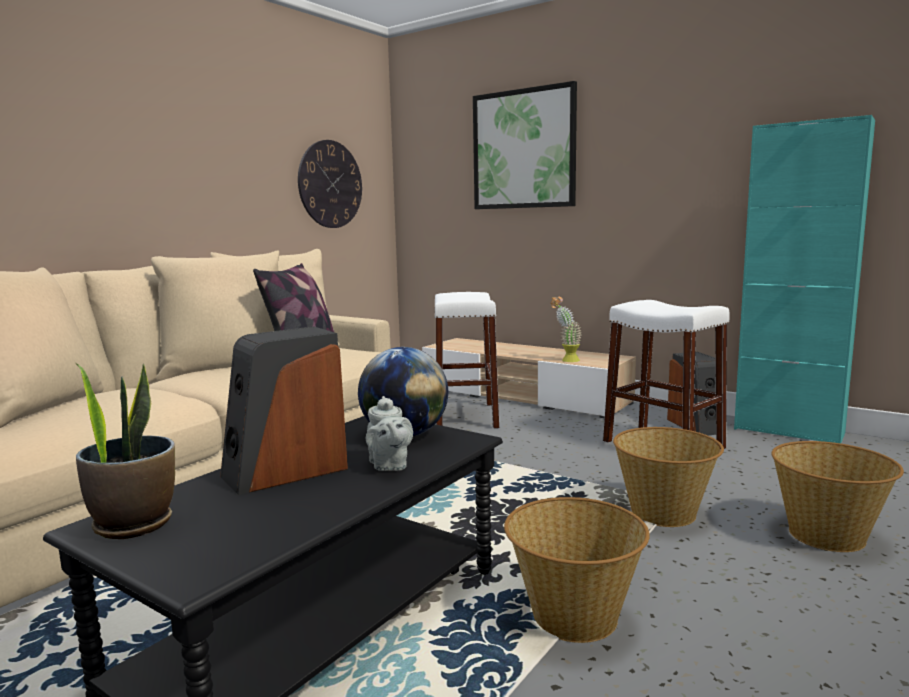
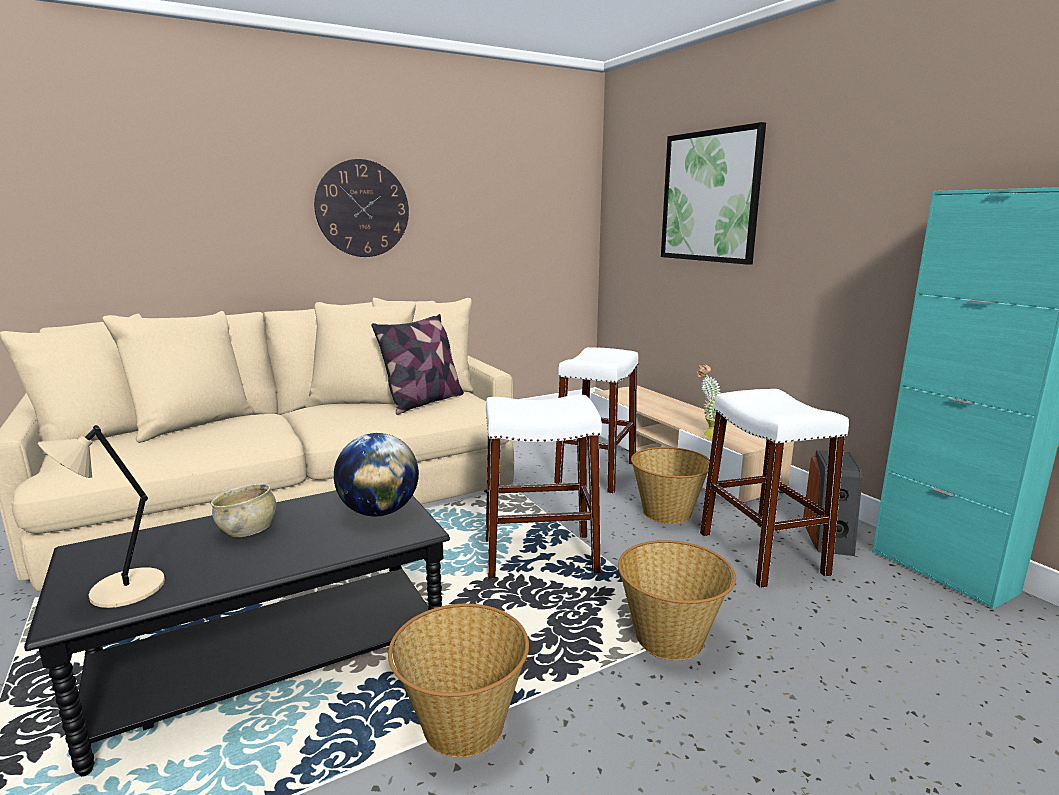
camera: 25 degrees right, 5 degrees up
potted plant [76,363,175,539] -> none
speaker [220,326,348,495] -> beige bowl [211,483,276,537]
wall clock [298,140,362,228] -> wall clock moved to [314,159,409,257]
grey teapot [366,396,413,471] -> none
basket [771,441,904,552] -> basket moved to [631,447,710,524]
none -> beige table lamp [38,425,165,608]
none -> white stool [486,395,602,579]

